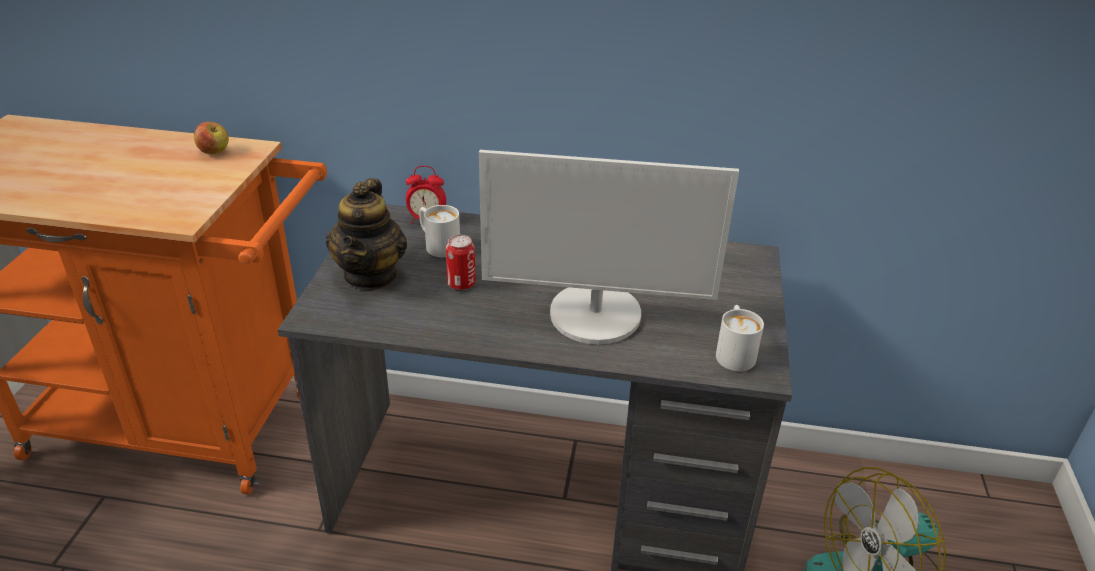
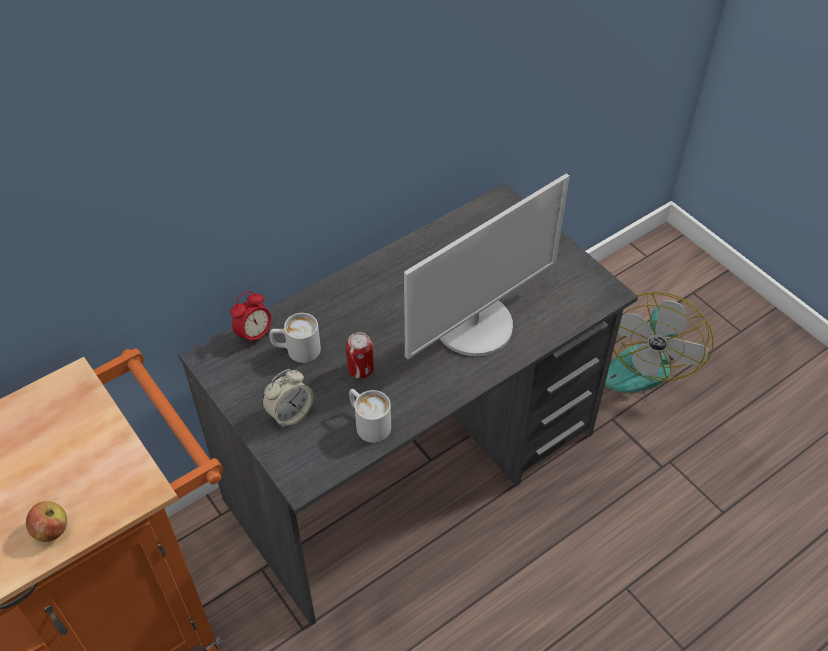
camera: 45 degrees left, 15 degrees up
apple [194,122,229,154] -> apple moved to [26,501,67,542]
teapot [326,178,407,290] -> alarm clock [262,369,314,428]
white mug [716,305,764,371] -> white mug moved to [349,389,391,443]

